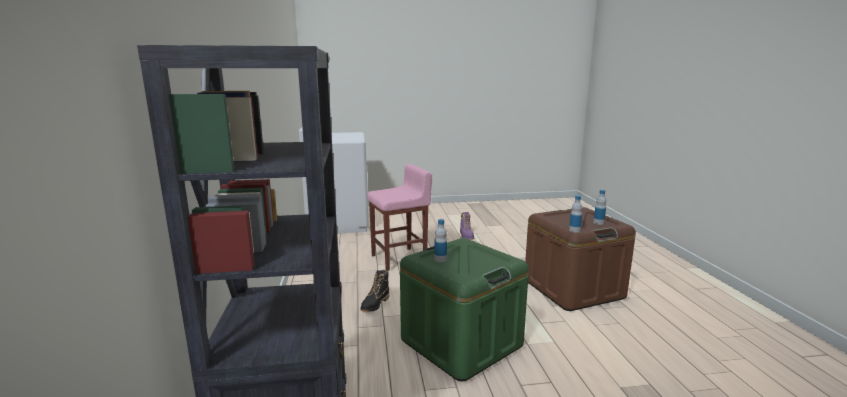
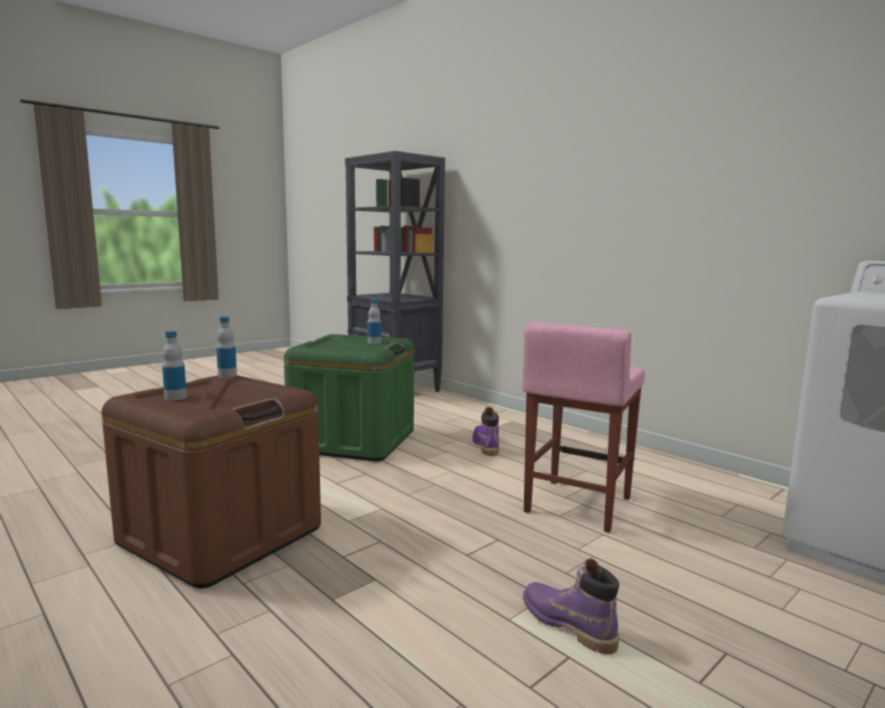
camera: 145 degrees right, 5 degrees down
black boot [361,270,390,312] -> purple boot [472,407,499,456]

